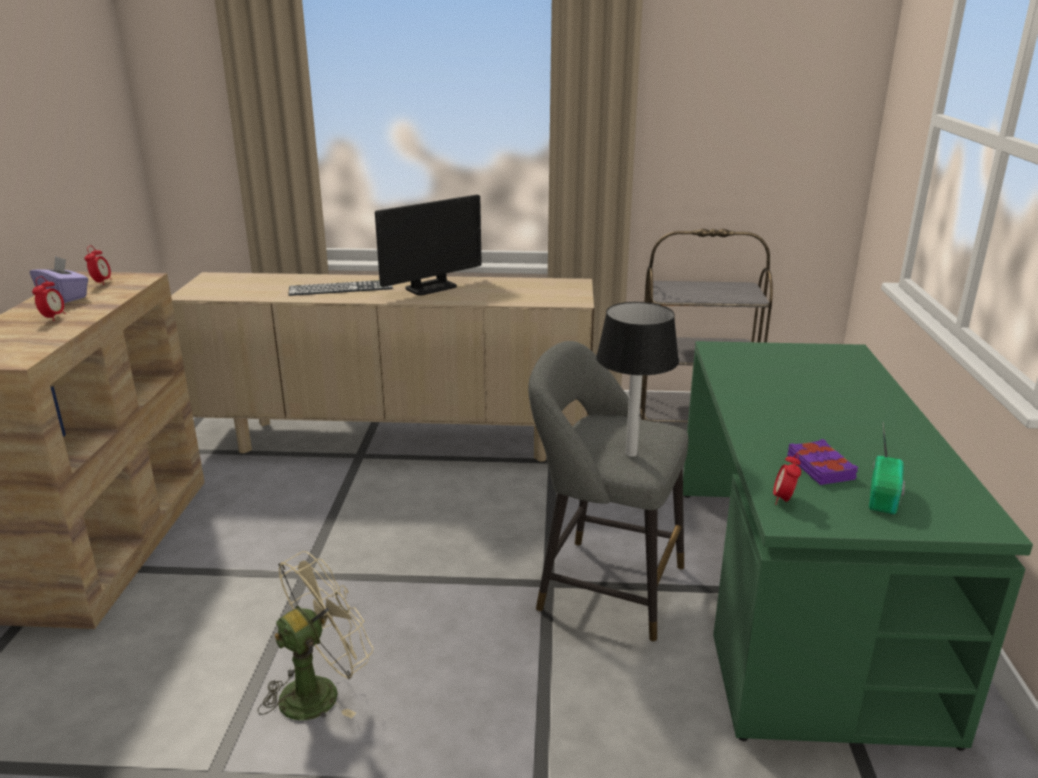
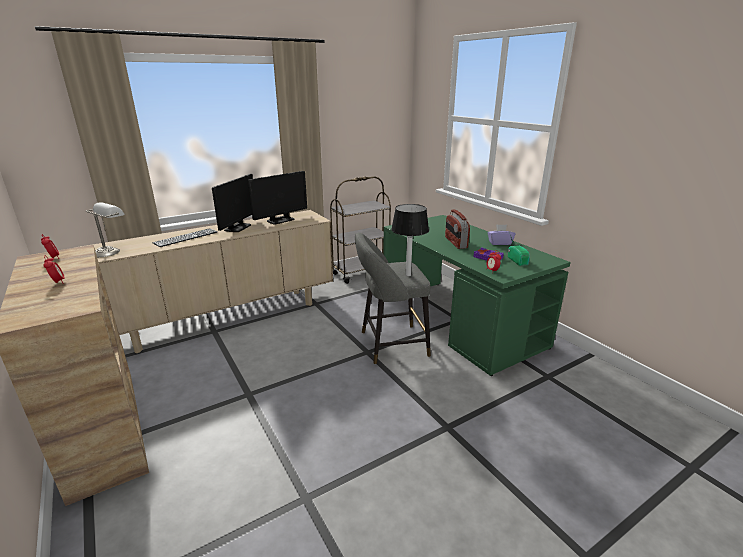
camera: 35 degrees left, 0 degrees up
purple tissue box [30,256,89,303] -> purple tissue box moved to [487,224,516,245]
beige fan [258,551,373,720] -> none
none -> white table lamp [86,202,125,257]
none -> monitor [248,171,307,224]
none -> radio [445,209,470,249]

